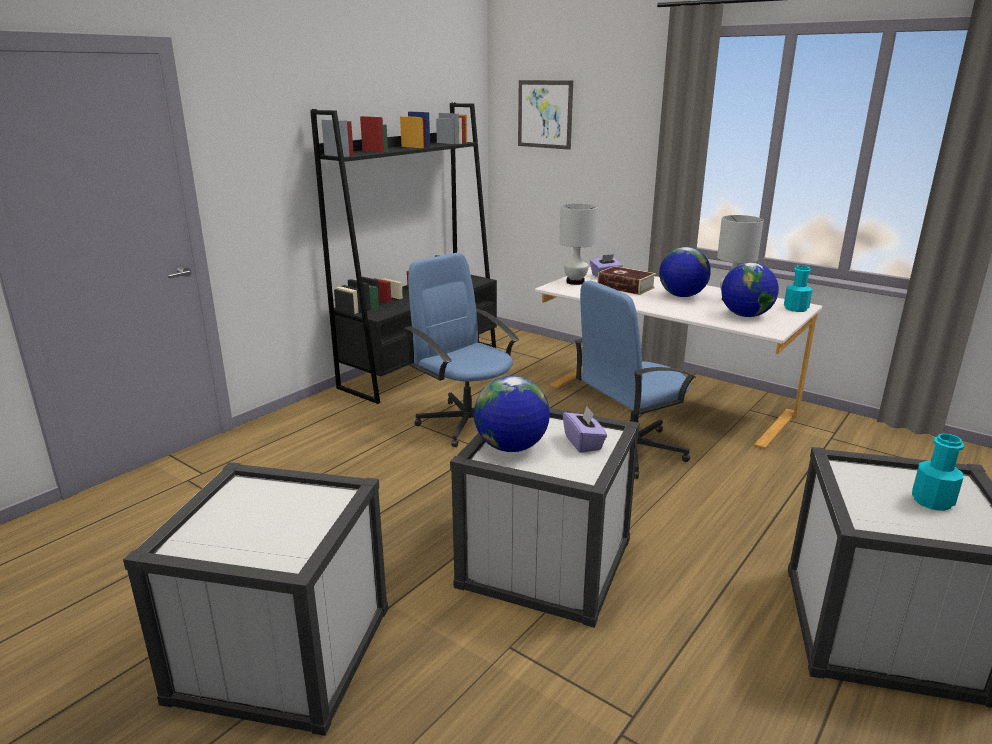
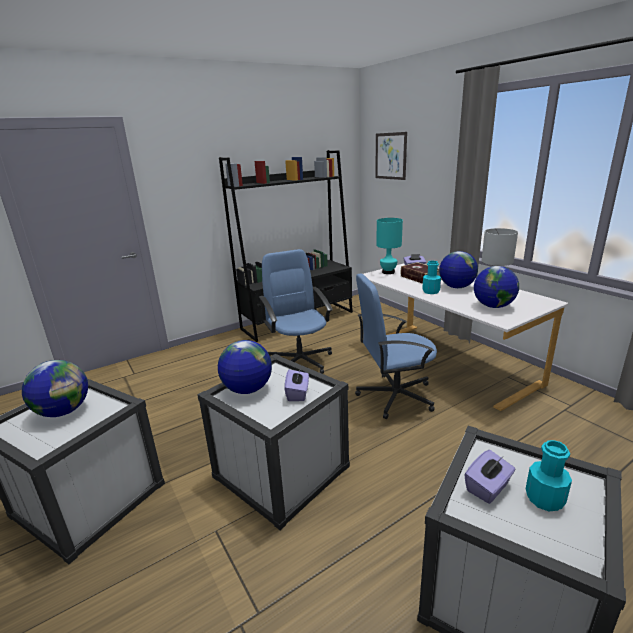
camera: 20 degrees right, 0 degrees up
white table lamp [559,204,597,285] -> turquoise table lamp [377,218,403,274]
turquoise bottle [784,265,812,312] -> turquoise bottle moved to [422,261,441,294]
none -> globe [22,360,88,417]
none -> purple tissue box [465,450,515,504]

